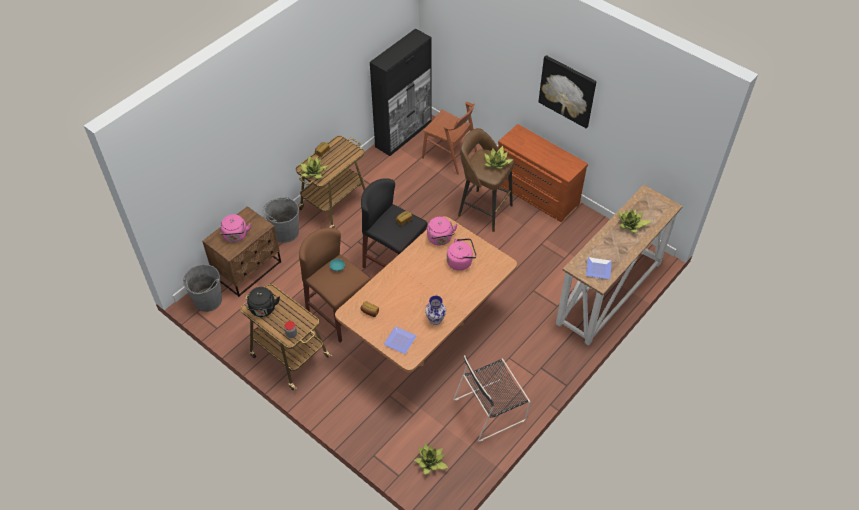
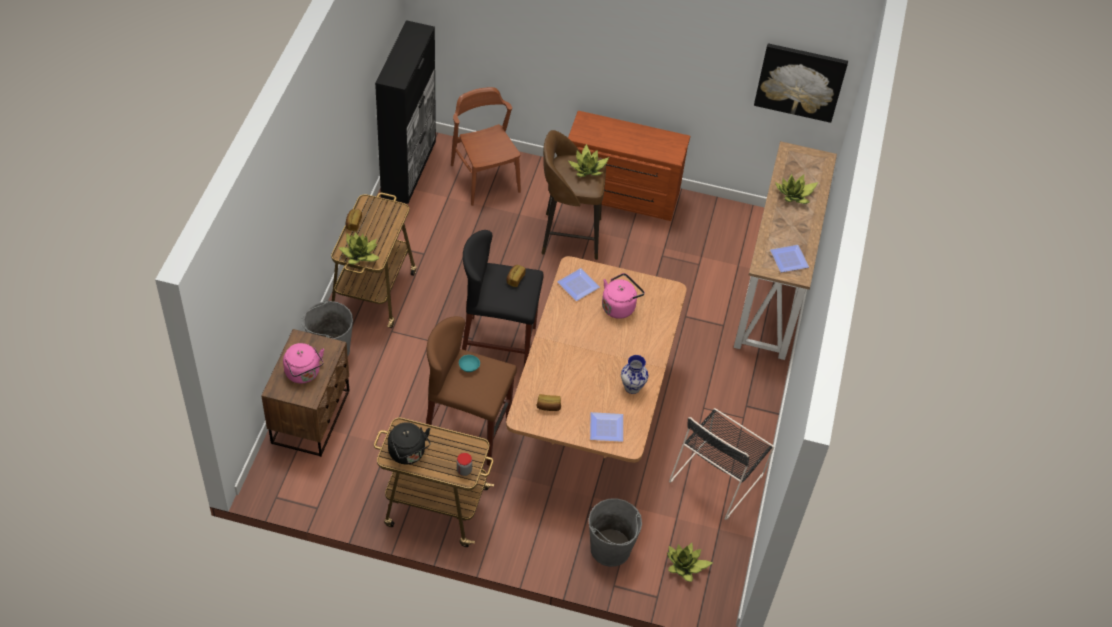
camera: 30 degrees left, 0 degrees up
grey bucket [183,264,222,312] -> grey bucket moved to [589,498,642,567]
brown chair [422,102,477,175] -> brown chair turned 120 degrees counterclockwise [451,87,521,206]
pink kettle [427,217,458,246] -> plate [557,268,600,301]
picture [538,55,597,128] -> picture moved to [754,44,848,123]

